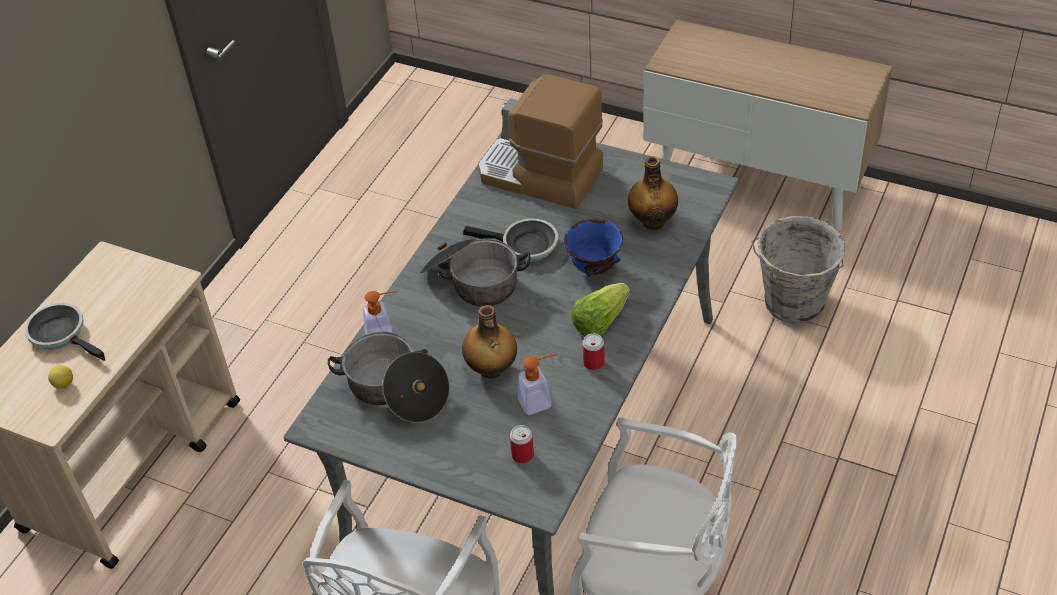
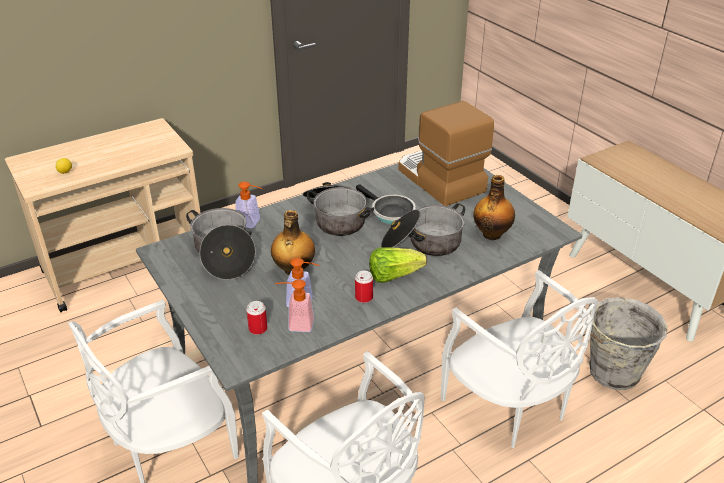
camera: 30 degrees right, 10 degrees down
frying pan [25,303,105,361] -> none
blue bowl [564,219,623,277] -> cooking pot [381,203,465,256]
none -> soap dispenser [275,279,314,332]
none -> white chair [441,270,598,448]

